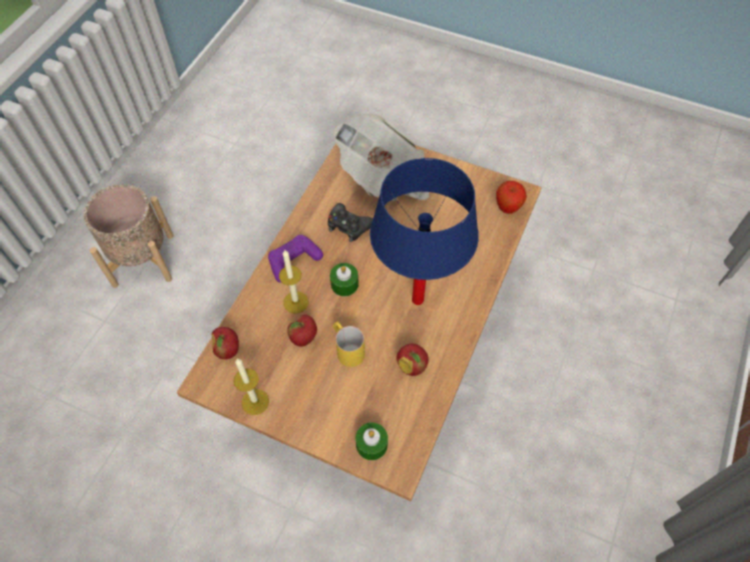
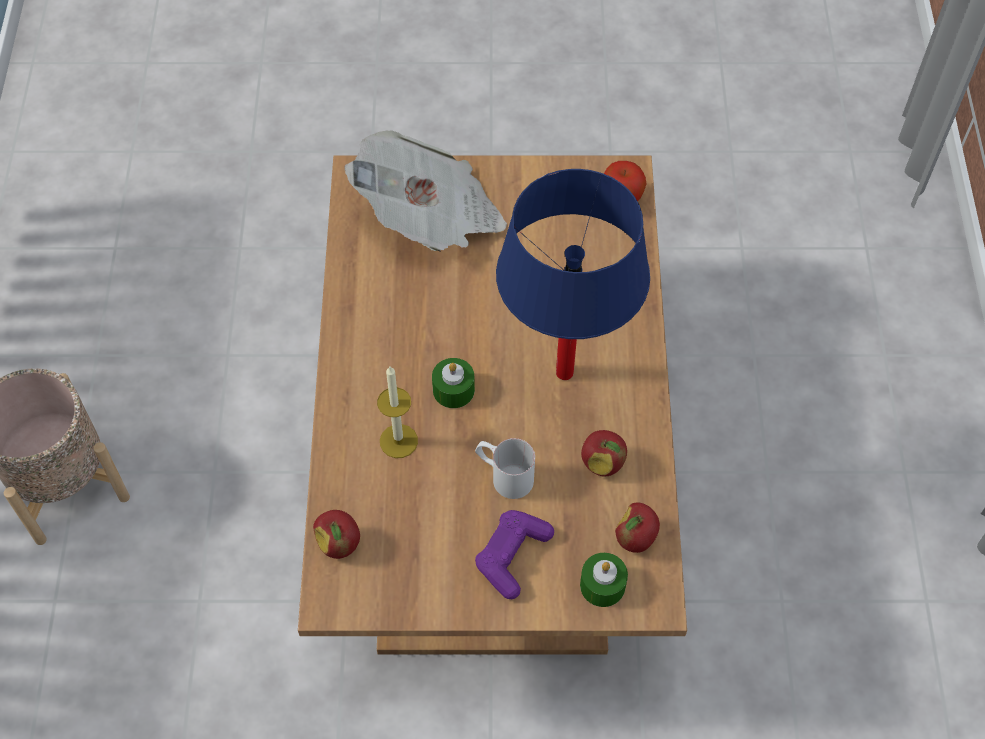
camera: 25 degrees left, 0 degrees up
candle [234,359,269,415] -> none
purple game controller [268,235,323,283] -> purple game controller moved to [475,510,554,599]
apple [287,315,317,347] -> apple moved to [615,502,660,553]
black game controller [328,203,373,242] -> none
yellow mug [332,321,365,367] -> white mug [475,438,535,499]

